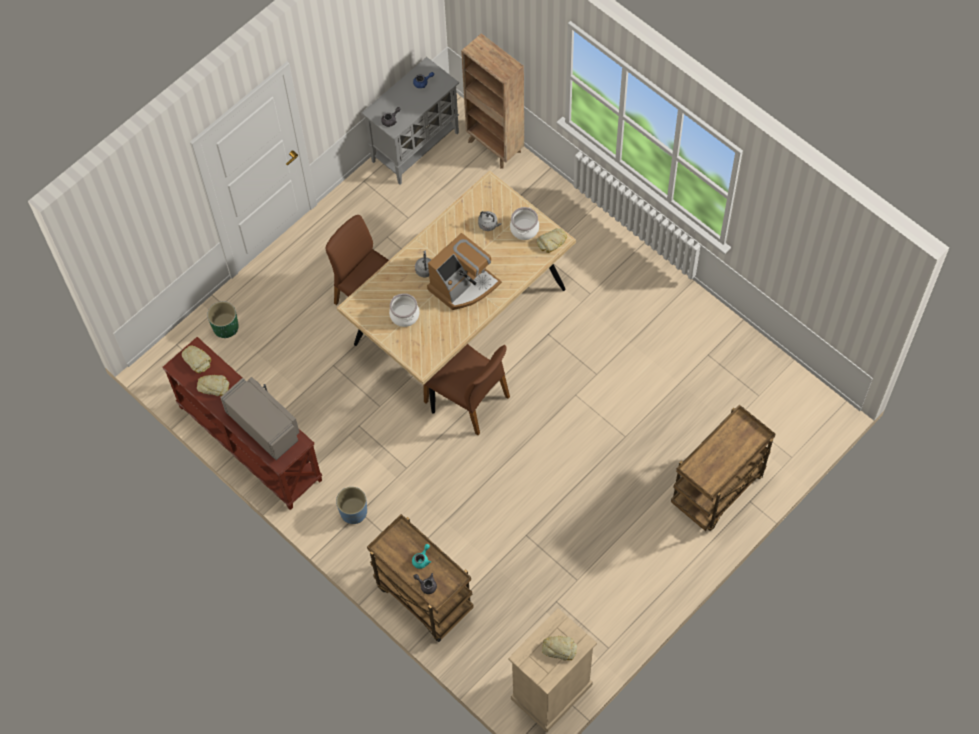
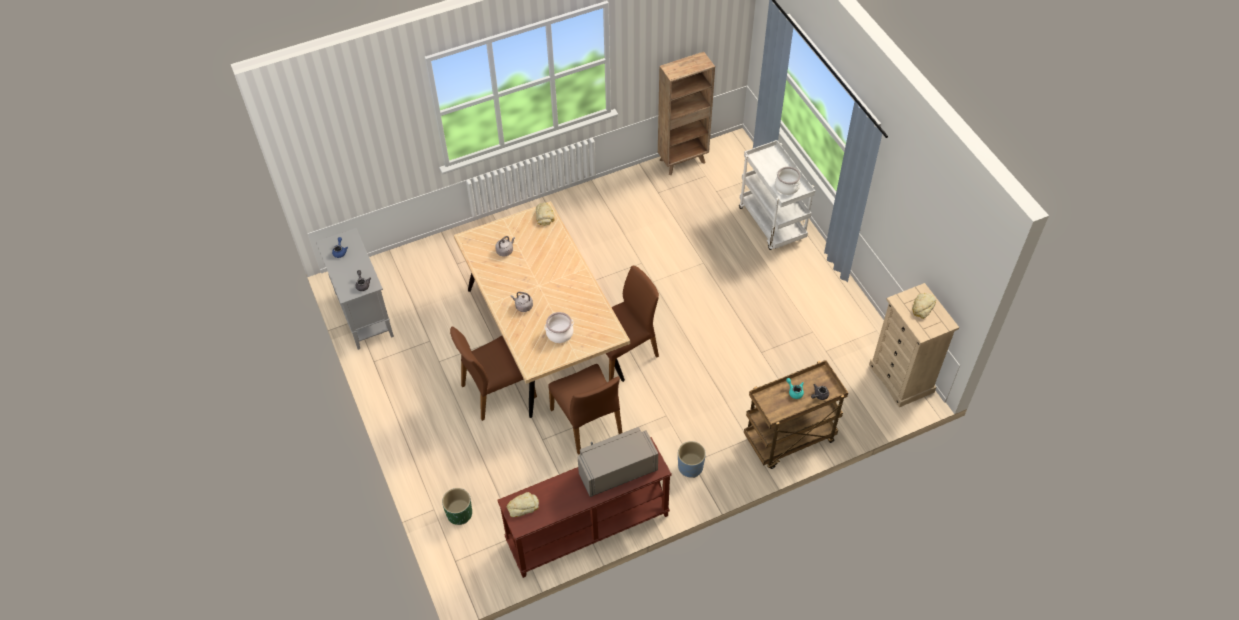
camera: 70 degrees left, 10 degrees down
bread [197,375,229,396] -> none
coffee machine [427,233,502,310] -> none
brown bookcase [461,33,524,168] -> brown bookcase moved to [658,52,715,175]
cooking pot [510,207,539,240] -> cooking pot moved to [775,167,801,195]
brown cart [671,405,775,531] -> white cart [739,140,815,250]
none -> brown chair [548,364,622,455]

